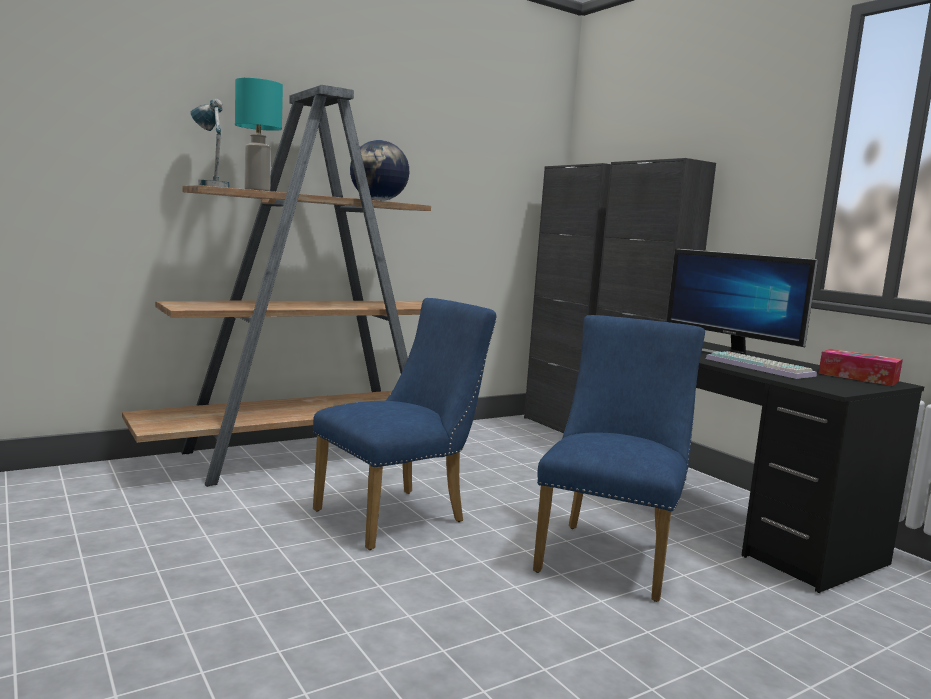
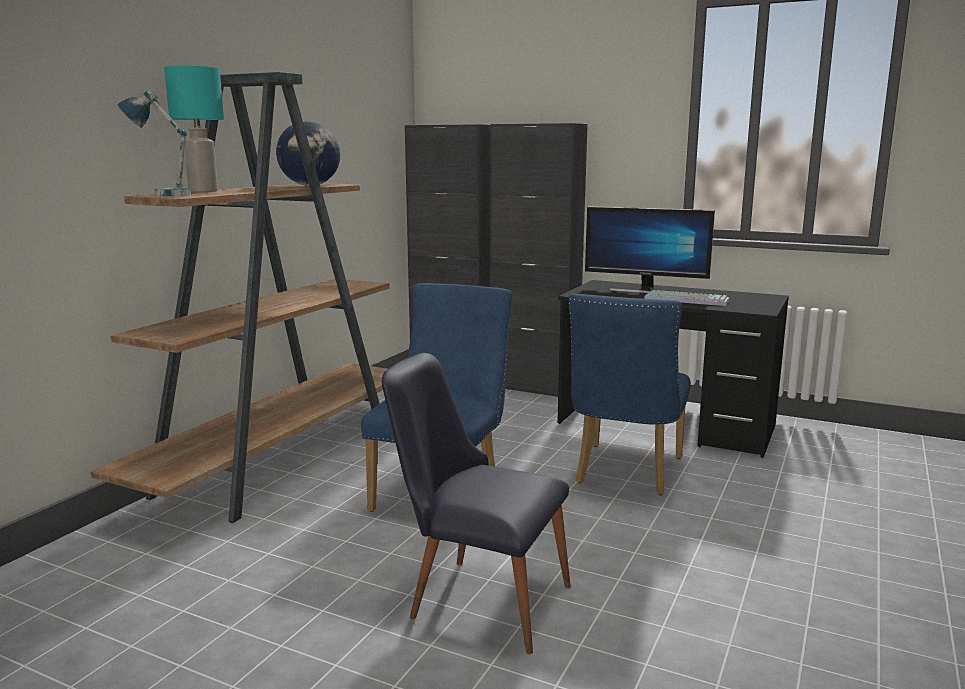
camera: 30 degrees left, 5 degrees up
blue chair [533,315,705,602] -> blue chair turned 150 degrees counterclockwise [569,293,691,495]
tissue box [818,349,903,386] -> none
none -> black chair [382,353,571,654]

